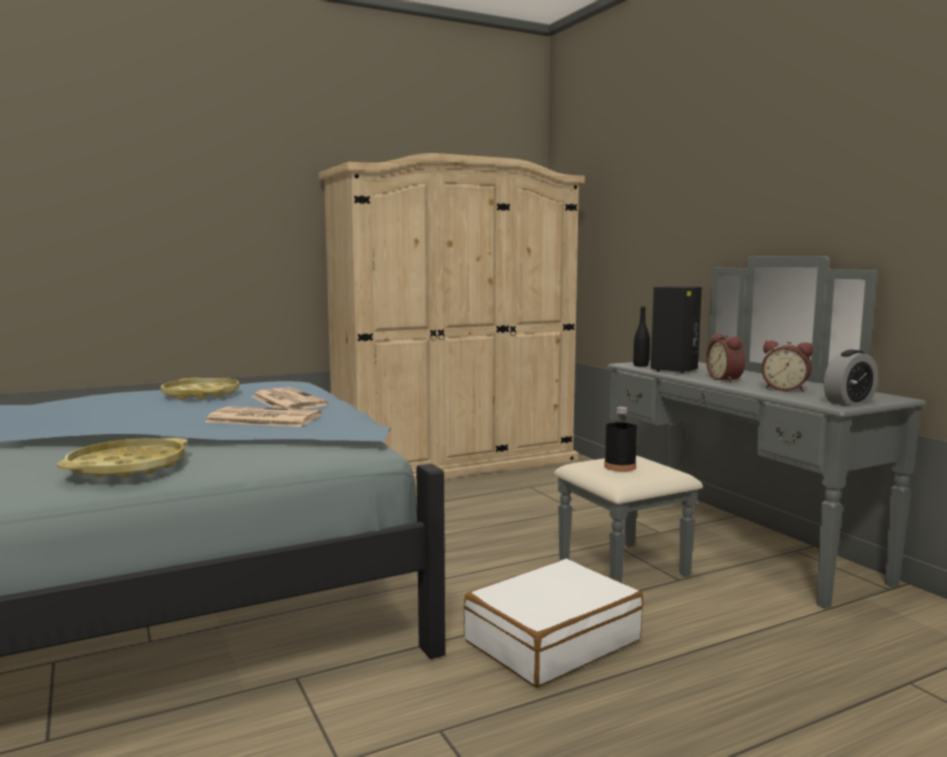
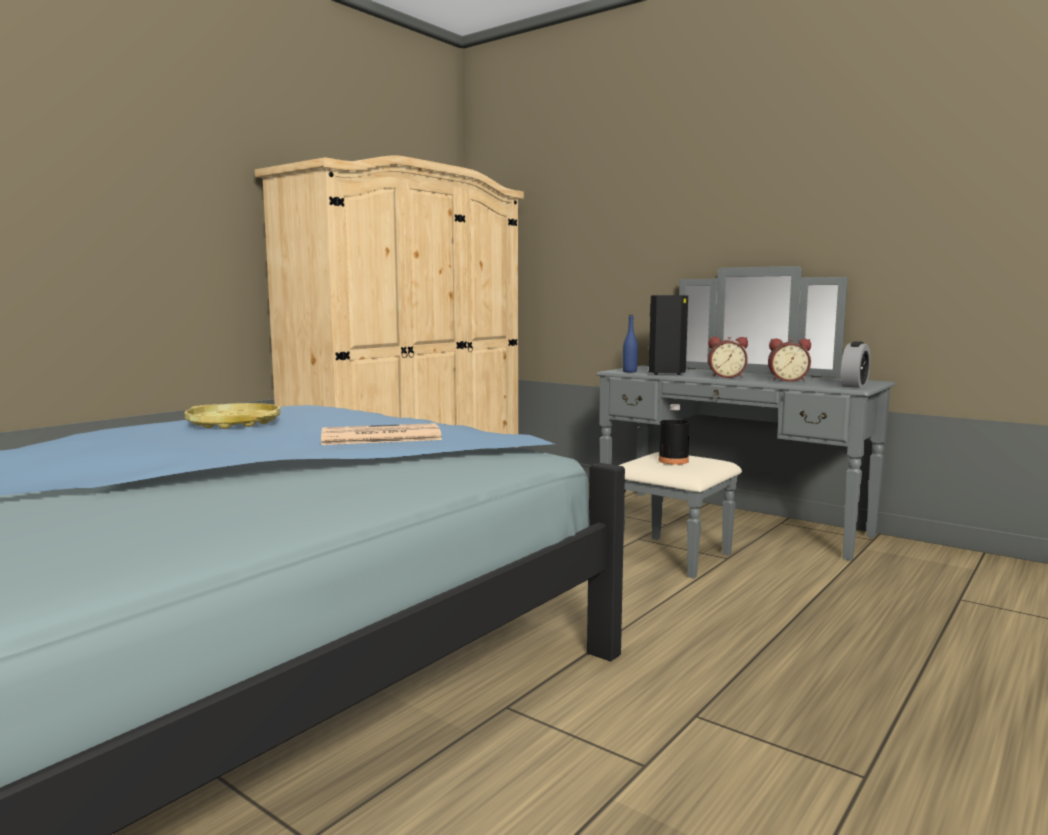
camera: 25 degrees left, 0 degrees up
yellow tray [57,438,188,478] -> none
newspaper [252,387,328,409] -> none
white suitcase [464,559,643,687] -> none
black bottle [633,306,650,367] -> blue bottle [623,315,638,372]
alarm clock [706,333,745,382] -> alarm clock turned 45 degrees counterclockwise [708,337,748,378]

